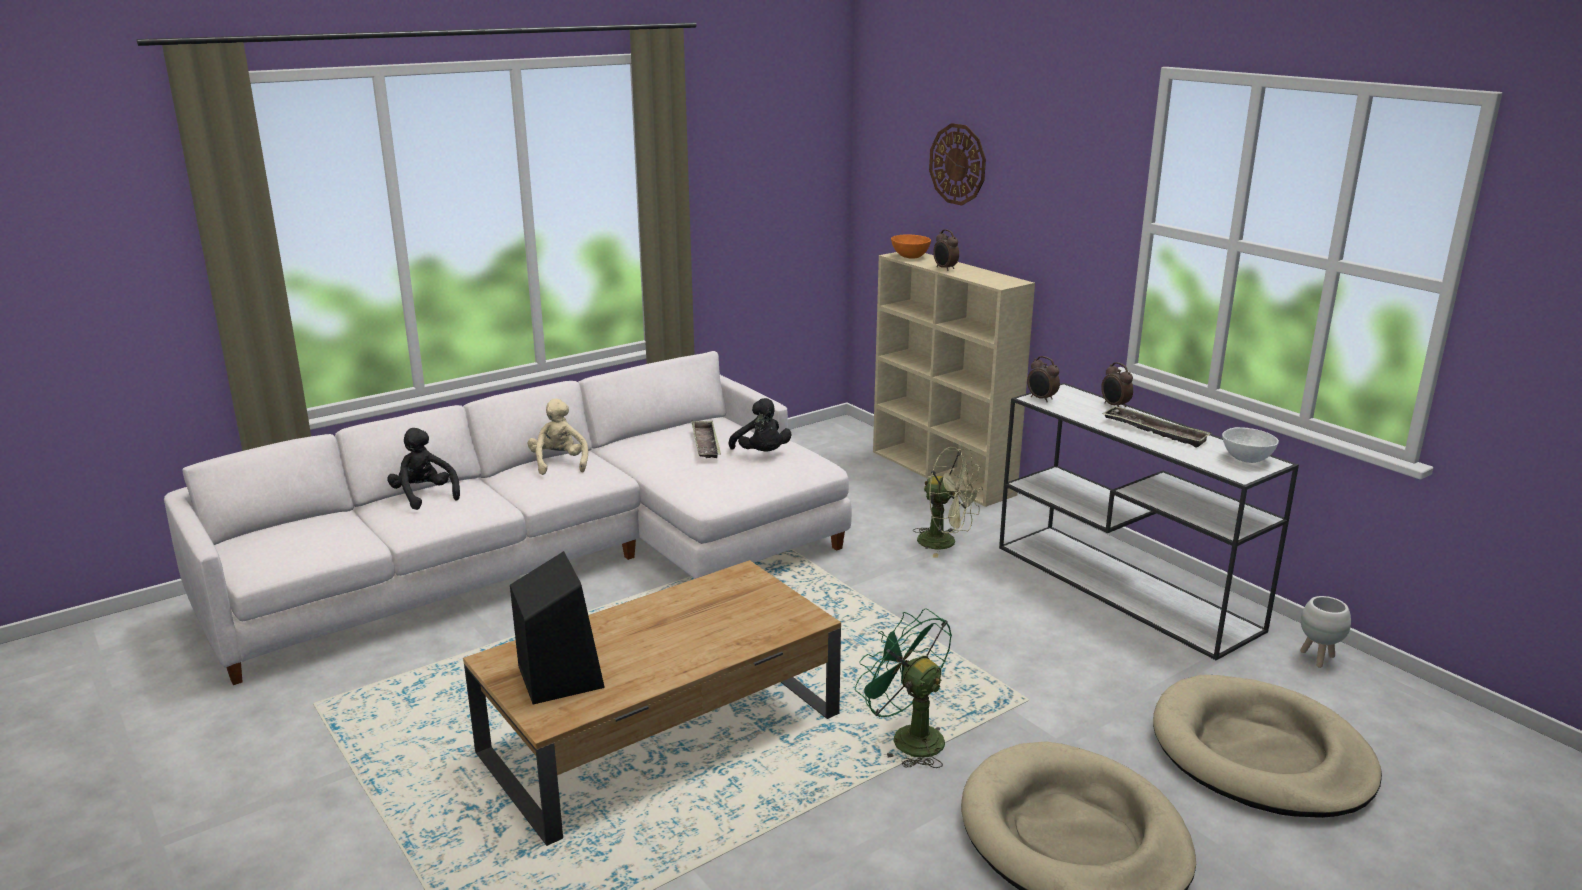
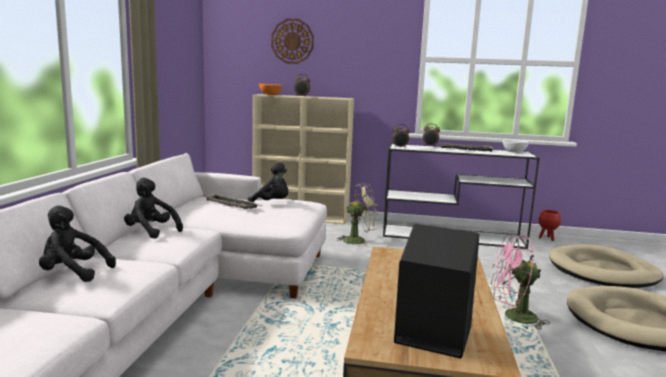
camera: 45 degrees left, 10 degrees down
beige plush toy [528,399,589,475] -> black plush toy [124,178,183,239]
green fan [855,608,952,768] -> pink fan [491,235,550,330]
white planter [1300,596,1351,668] -> red planter [538,210,561,241]

